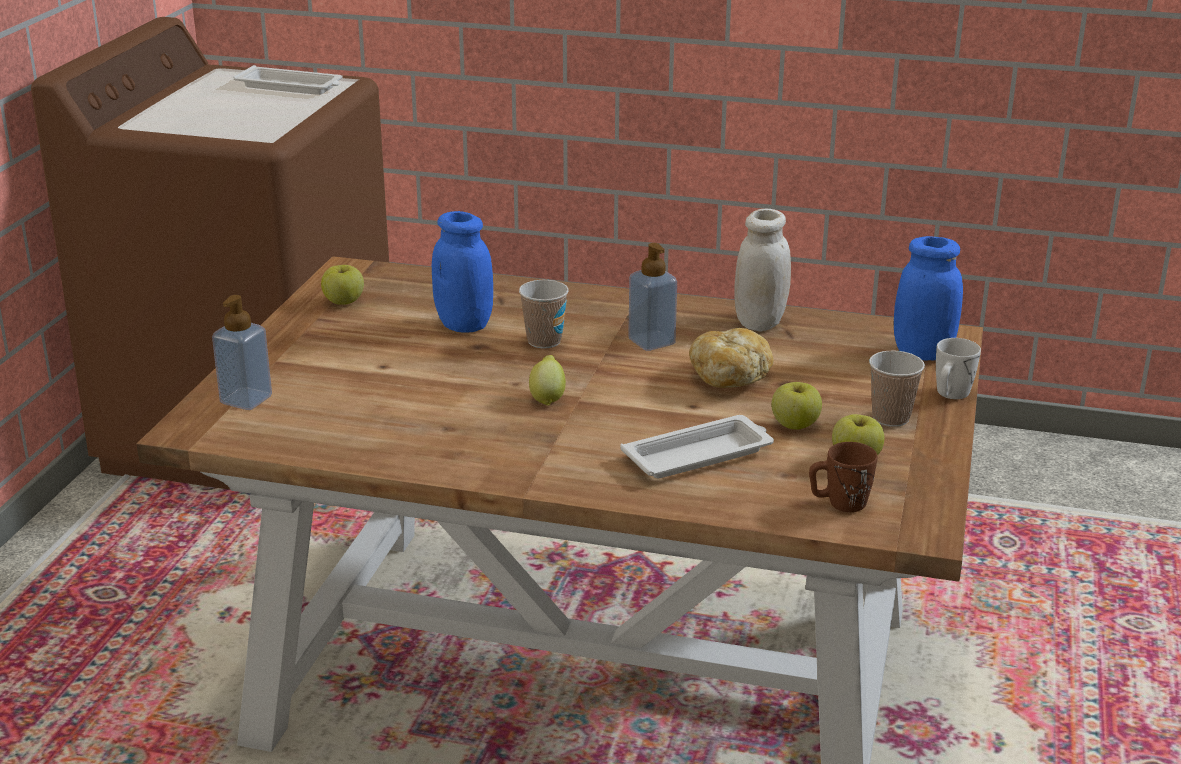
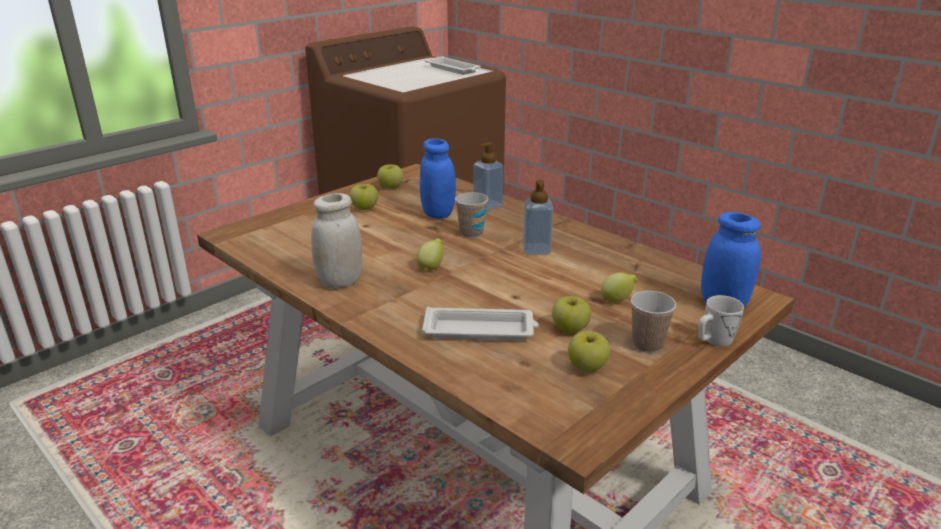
camera: 30 degrees right, 0 degrees up
soap dispenser [212,295,272,410] -> soap dispenser moved to [473,143,504,211]
bread [689,328,774,388] -> none
white jar [734,209,791,331] -> white jar moved to [311,193,362,288]
brown mug [809,442,877,512] -> none
none -> apple [350,184,378,210]
none -> lemon [601,272,638,303]

